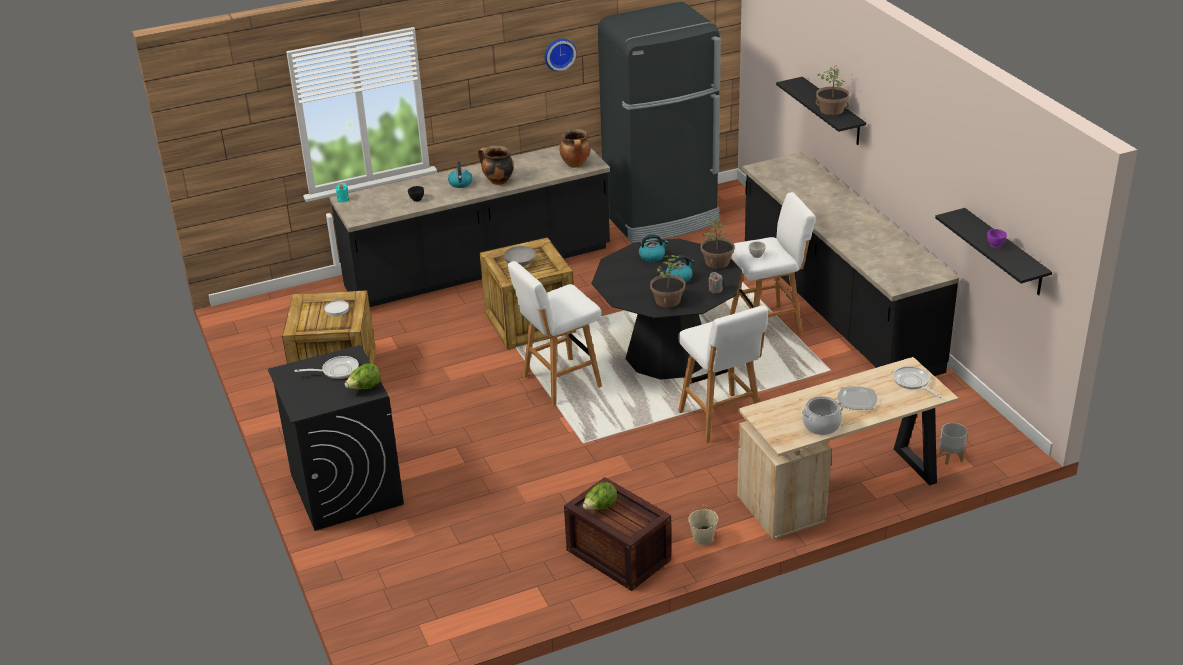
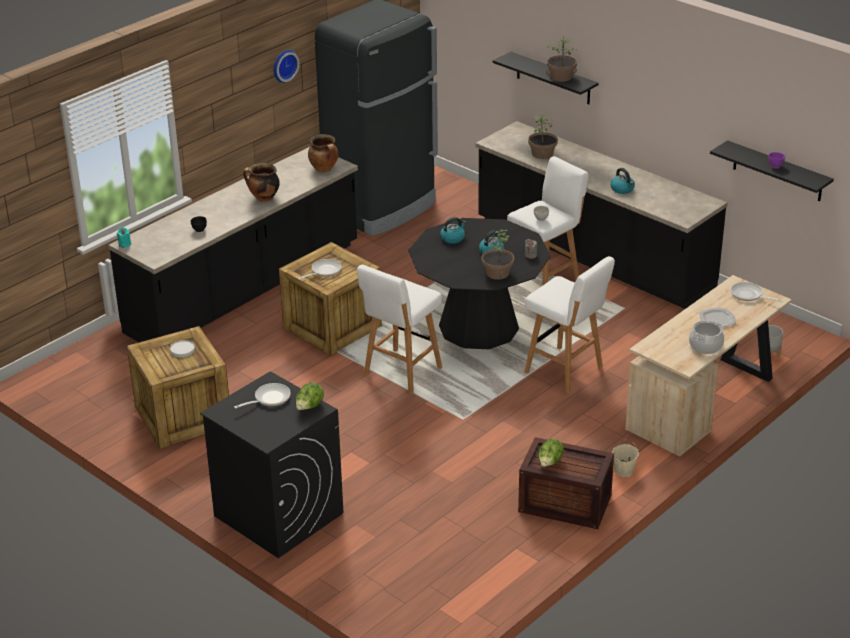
camera: 25 degrees left, 0 degrees up
kettle [448,161,473,188] -> kettle moved to [611,168,635,194]
grey bowl [504,246,536,267] -> frying pan [298,259,341,280]
potted plant [701,218,735,269] -> potted plant moved to [528,115,558,159]

